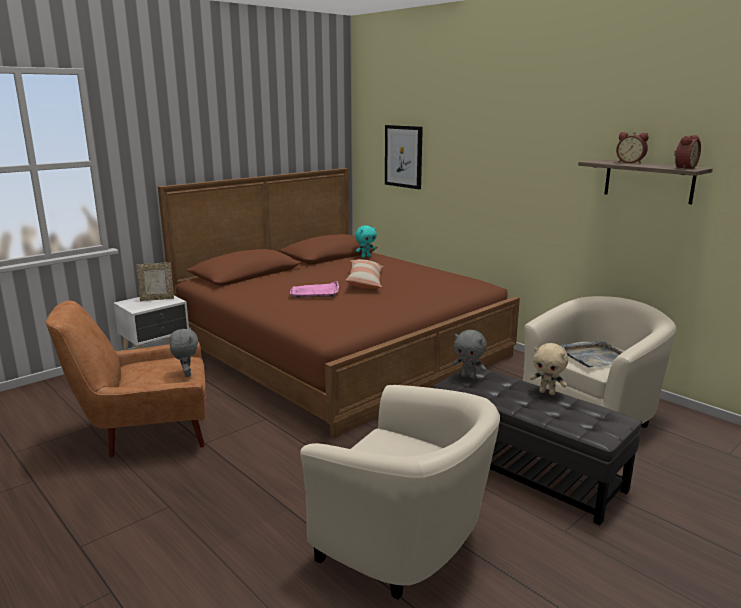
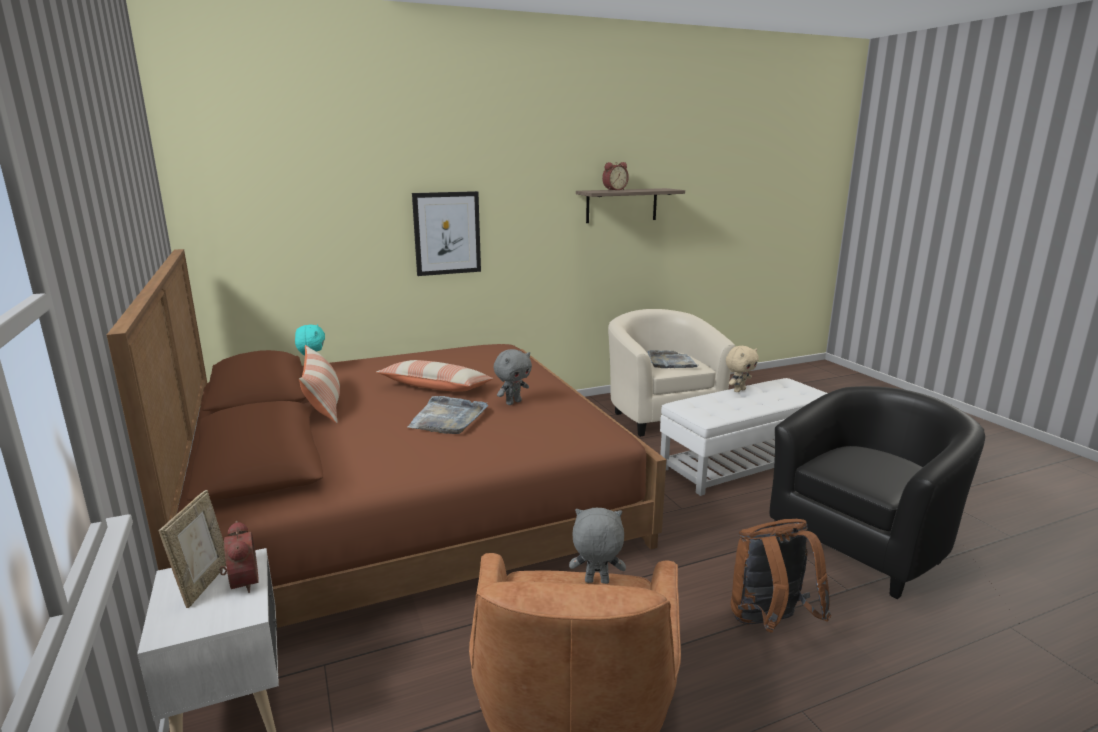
camera: 70 degrees left, 0 degrees up
pink tray [290,281,339,298] -> grey tray [408,396,488,434]
beige armchair [300,385,500,600] -> black armchair [770,386,985,599]
picture [385,125,423,189] -> picture moved to [412,191,481,276]
black ottoman [433,366,642,525] -> white ottoman [660,378,827,496]
grey plush toy [452,330,487,379] -> grey plush toy moved to [494,349,532,405]
alarm clock [674,135,701,169] -> alarm clock moved to [219,521,259,593]
none -> pillow [299,345,340,424]
none -> brown backpack [731,519,831,633]

